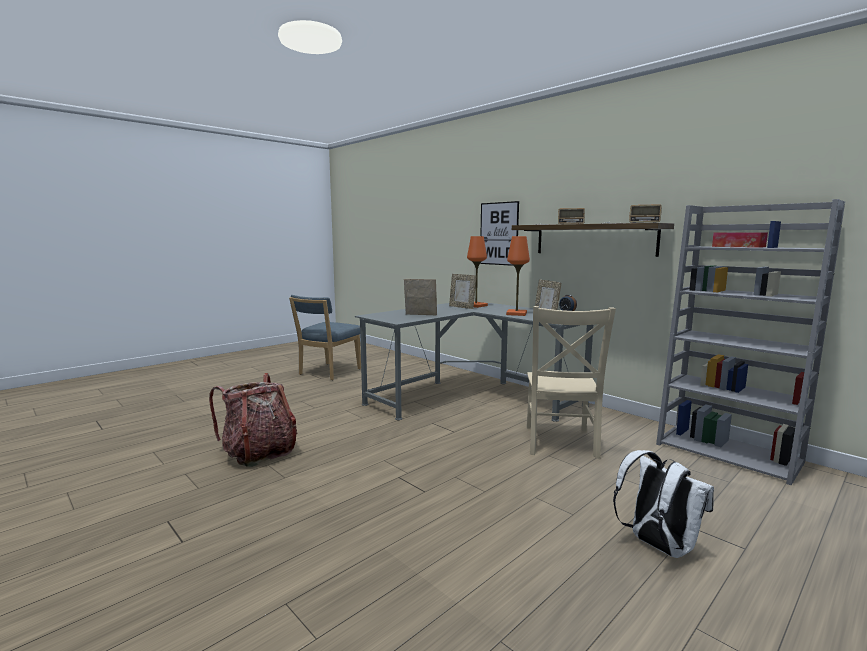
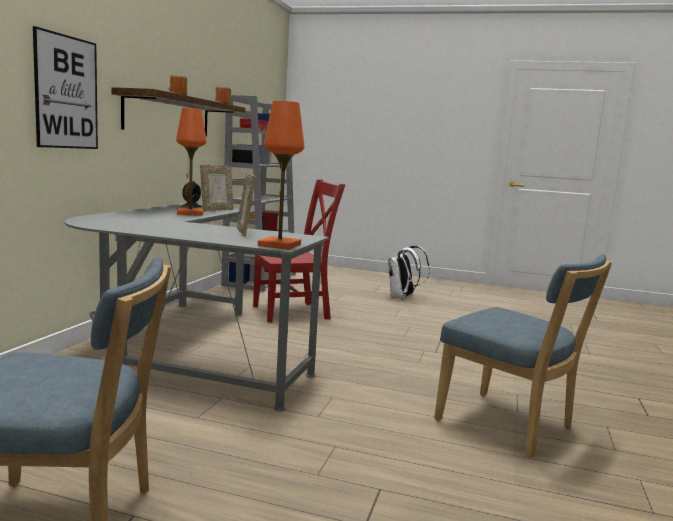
camera: 120 degrees left, 0 degrees up
backpack [209,373,297,467] -> blue chair [434,254,612,458]
picture frame [449,274,476,309] -> none
orange table lamp [467,236,488,308] -> orange table lamp moved to [258,101,305,250]
beige chair [527,306,616,459] -> red chair [253,180,346,323]

